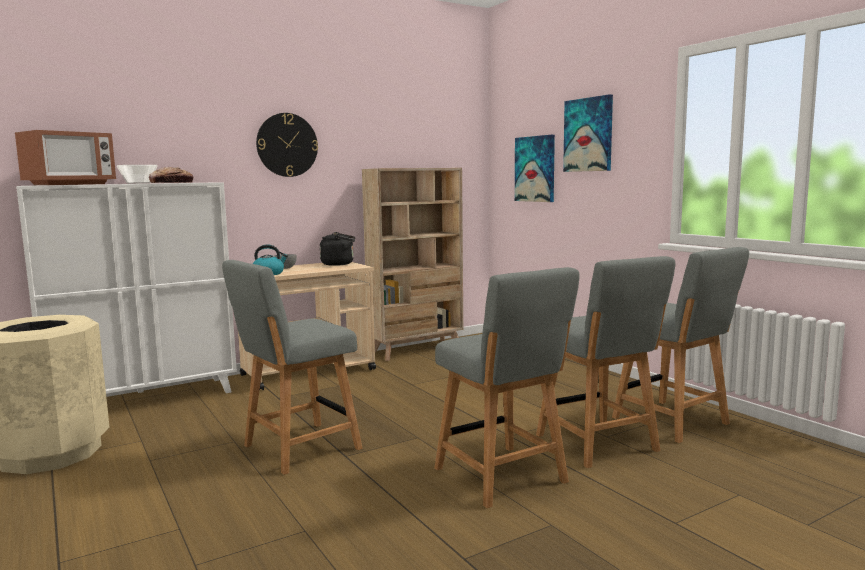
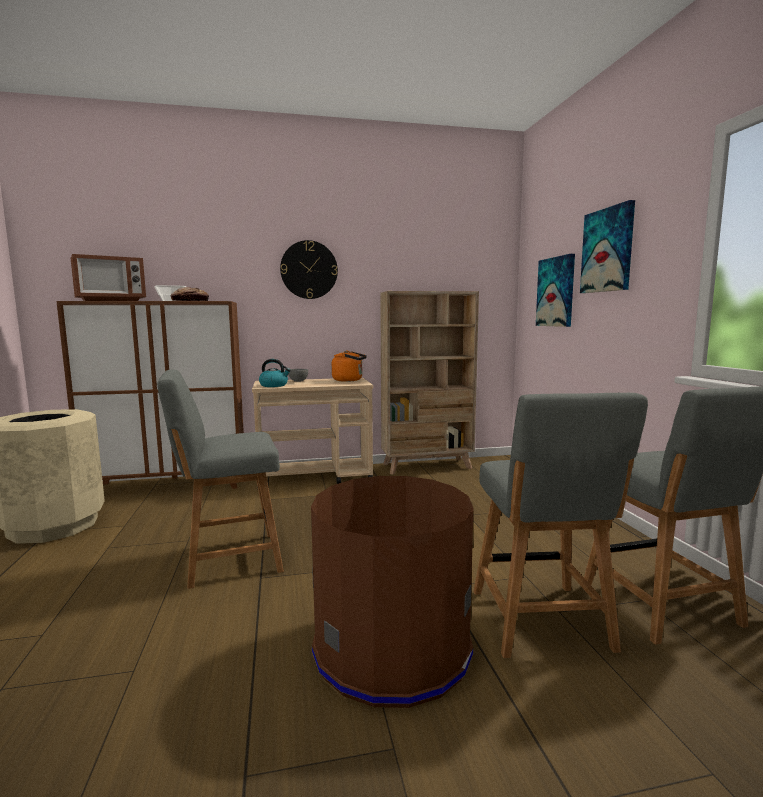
camera: 20 degrees right, 0 degrees up
white cabinet [16,182,237,394] -> brown cabinet [56,301,244,489]
black kettle [320,232,355,266] -> orange kettle [332,350,367,382]
grey chair [434,267,580,508] -> brown trash can [311,476,473,708]

